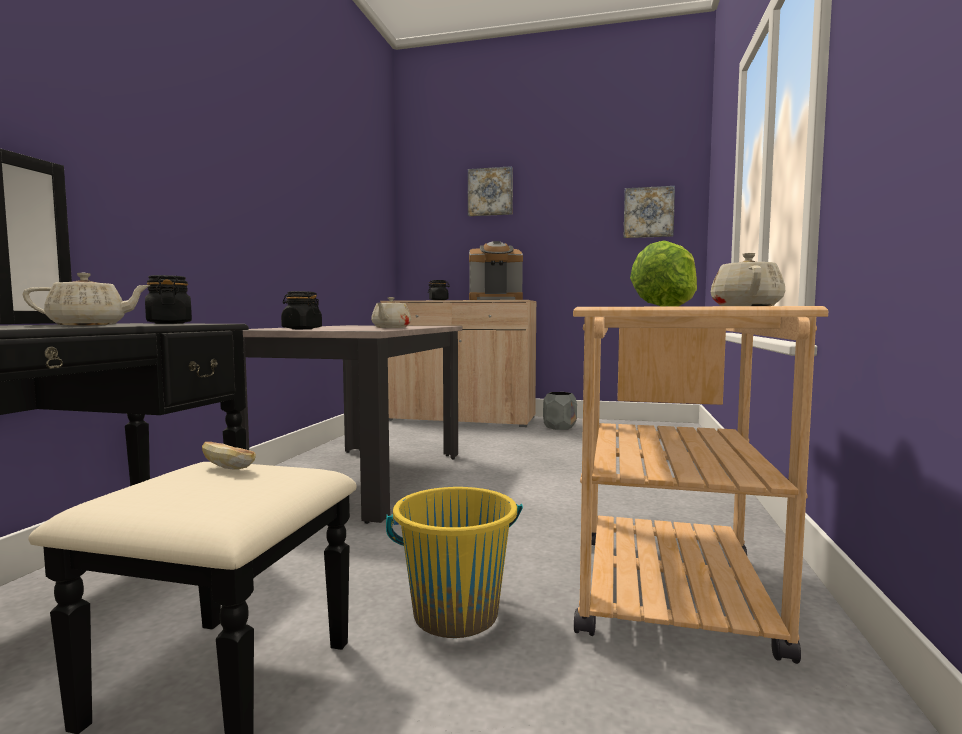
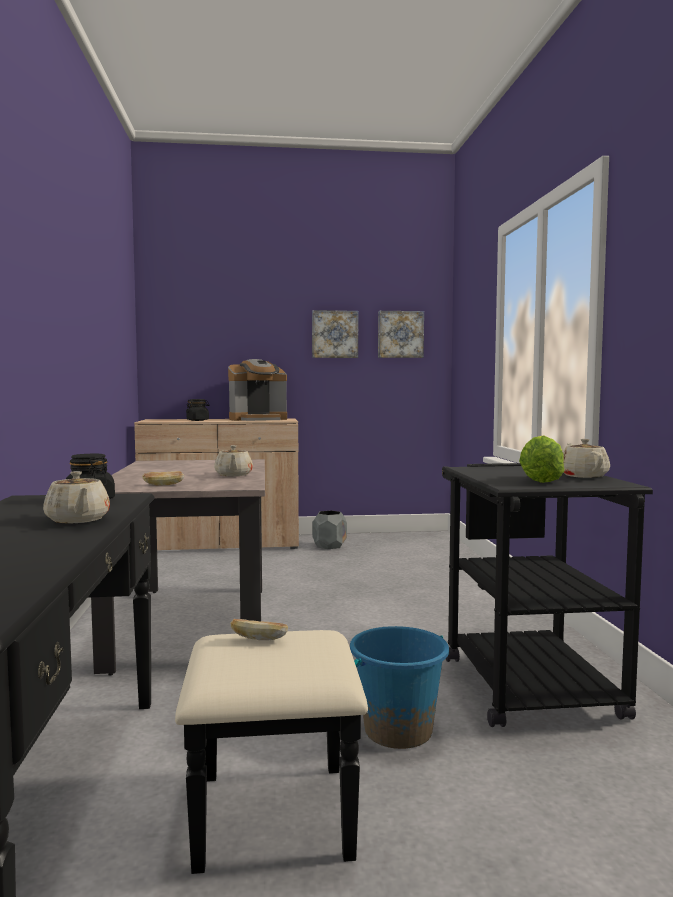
camera: 20 degrees left, 0 degrees up
beige teapot [22,272,151,325] -> beige teapot turned 105 degrees clockwise [43,471,110,523]
black jar [281,291,322,329] -> bread [143,471,184,486]
yellow bucket [386,487,523,638] -> blue bucket [350,626,449,749]
picture [468,166,513,216] -> picture moved to [312,310,358,358]
beige cart [573,306,828,664] -> black cart [442,463,653,727]

